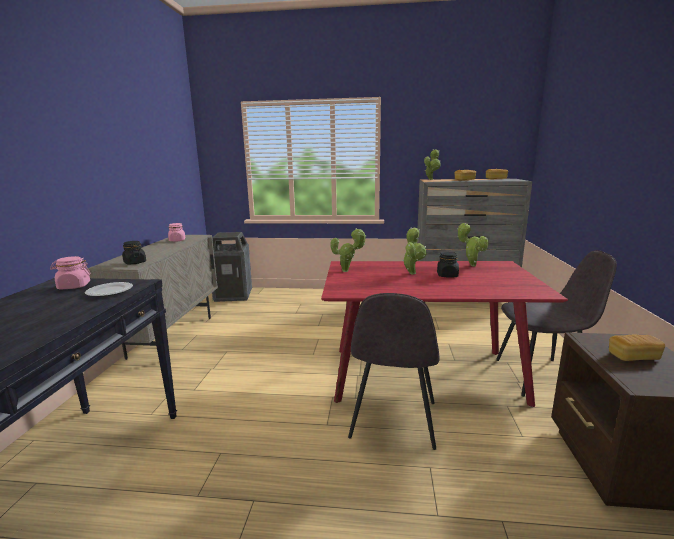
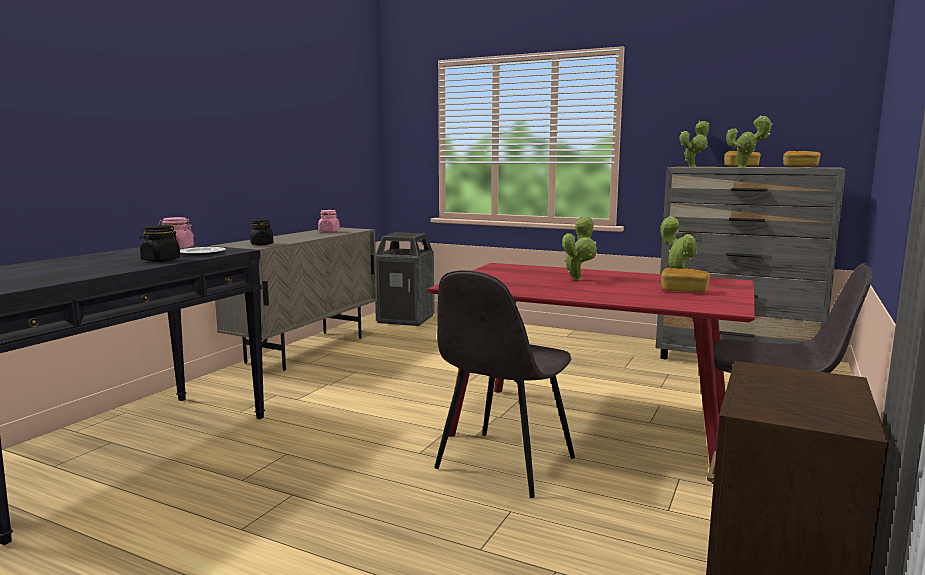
camera: 20 degrees right, 5 degrees down
potted plant [330,228,367,272] -> potted plant moved to [726,116,773,167]
black jar [437,252,459,278] -> black jar moved to [139,225,180,262]
bread [609,335,665,361] -> bread moved to [661,268,710,293]

